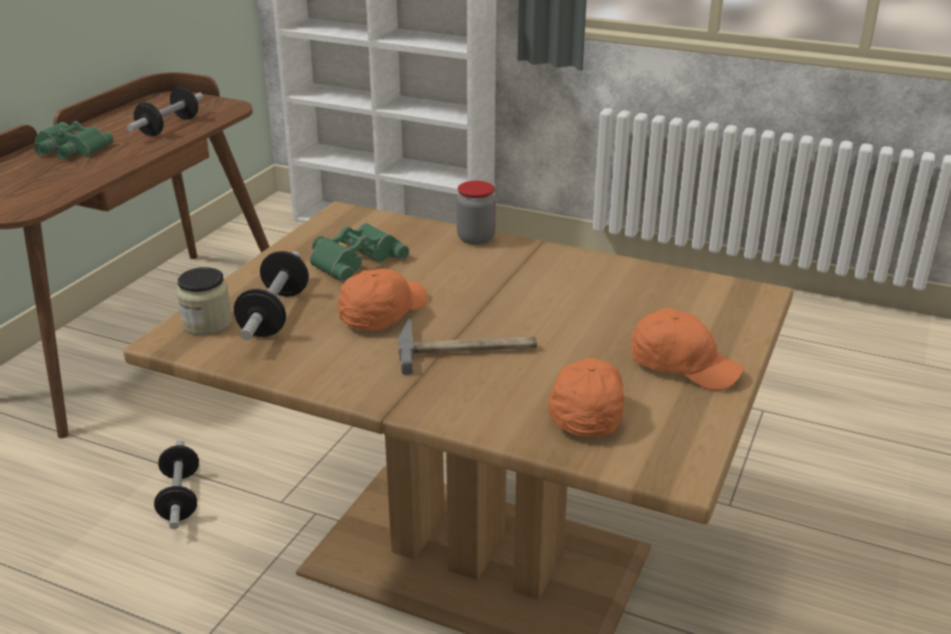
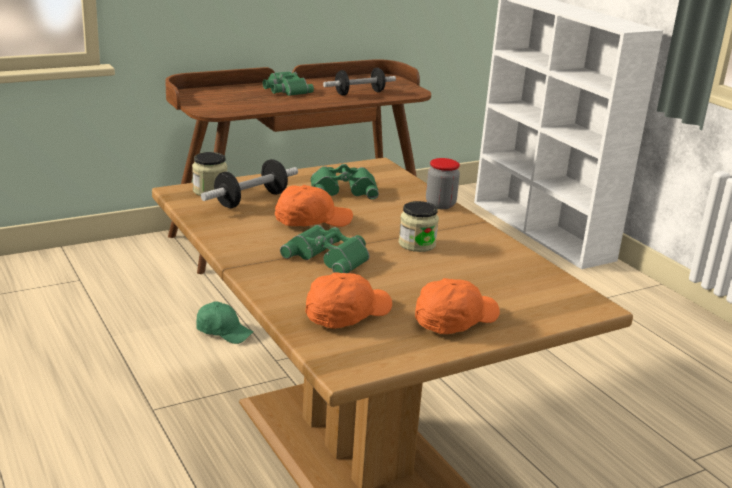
camera: 35 degrees right, 5 degrees down
dumbbell [154,440,199,529] -> green cap [196,301,253,344]
hammer [398,319,537,375] -> green binoculars [280,225,369,273]
orange cap [631,308,744,390] -> orange cap turned 105 degrees counterclockwise [415,278,500,334]
none -> jar [399,201,439,252]

